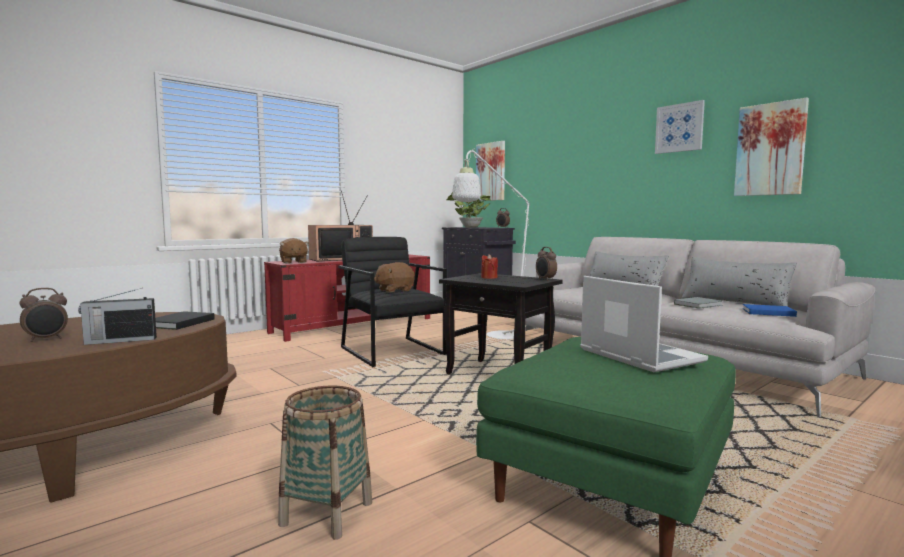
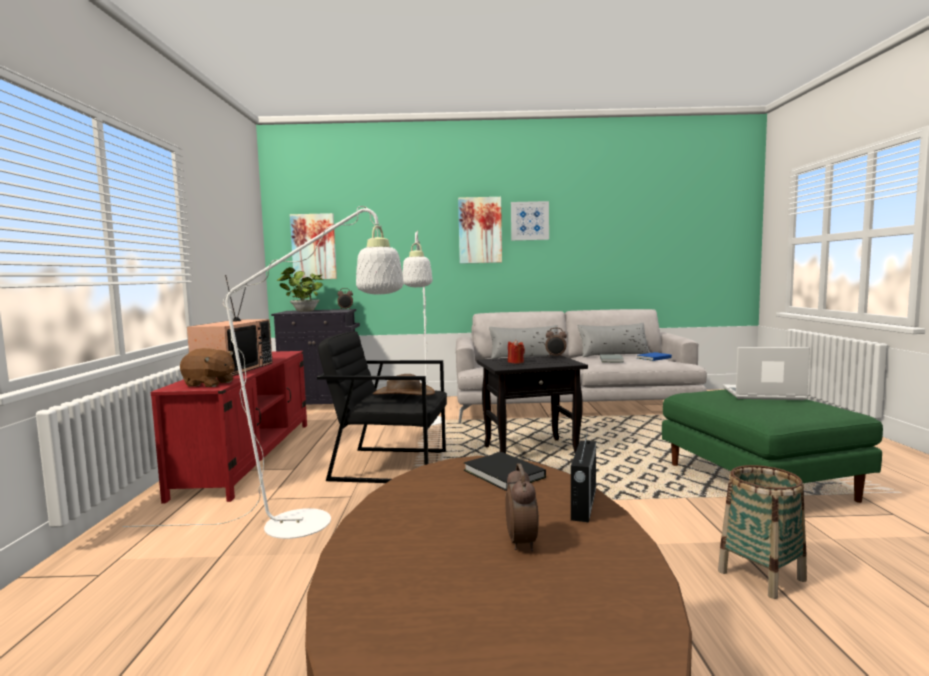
camera: 50 degrees left, 0 degrees up
brown plush toy [374,262,415,293] -> brown hat [373,374,435,395]
picture [734,97,809,196] -> picture moved to [458,197,502,264]
none -> white floor lamp [122,206,403,539]

